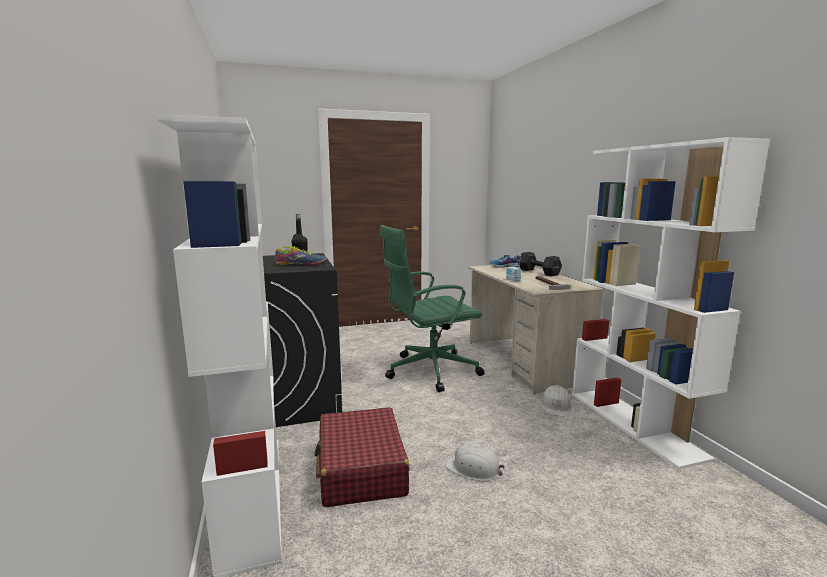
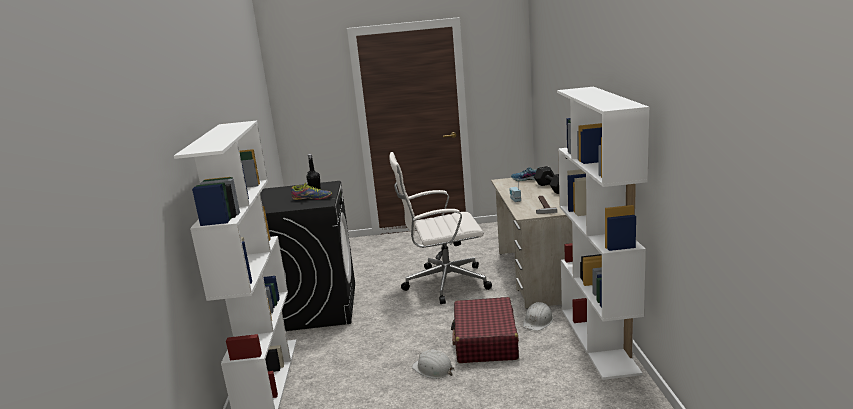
camera: 15 degrees right, 5 degrees up
red suitcase [314,407,410,507] -> red suitcase moved to [451,297,519,363]
green office chair [380,225,485,392] -> white office chair [389,152,492,304]

